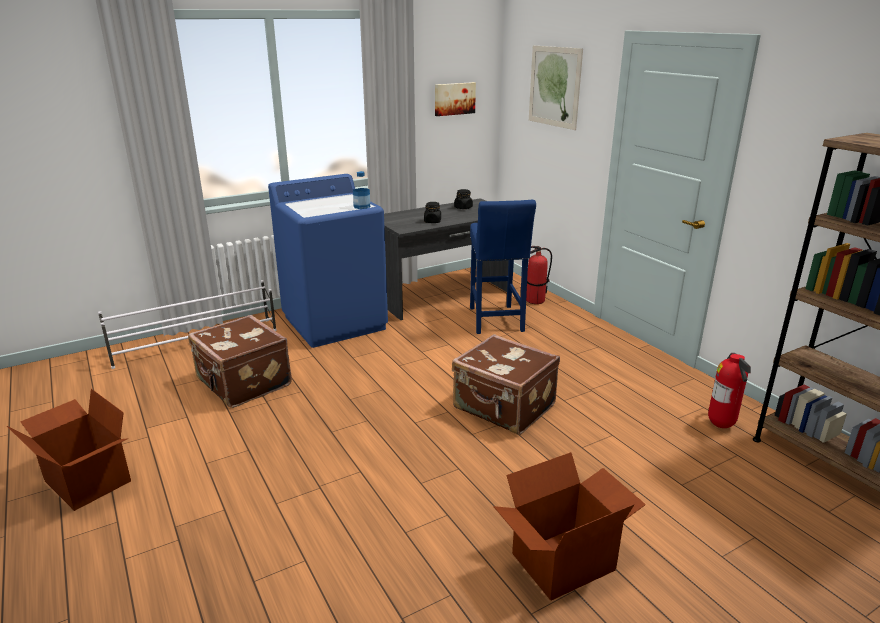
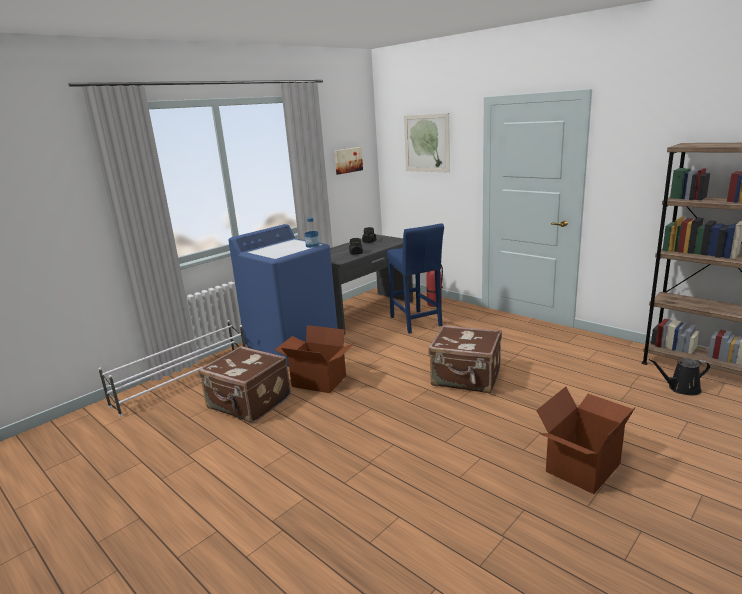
camera: 15 degrees left, 5 degrees down
cardboard box [7,389,131,511] -> cardboard box moved to [275,325,356,393]
fire extinguisher [708,353,751,428] -> none
none -> black watering can [649,358,710,396]

